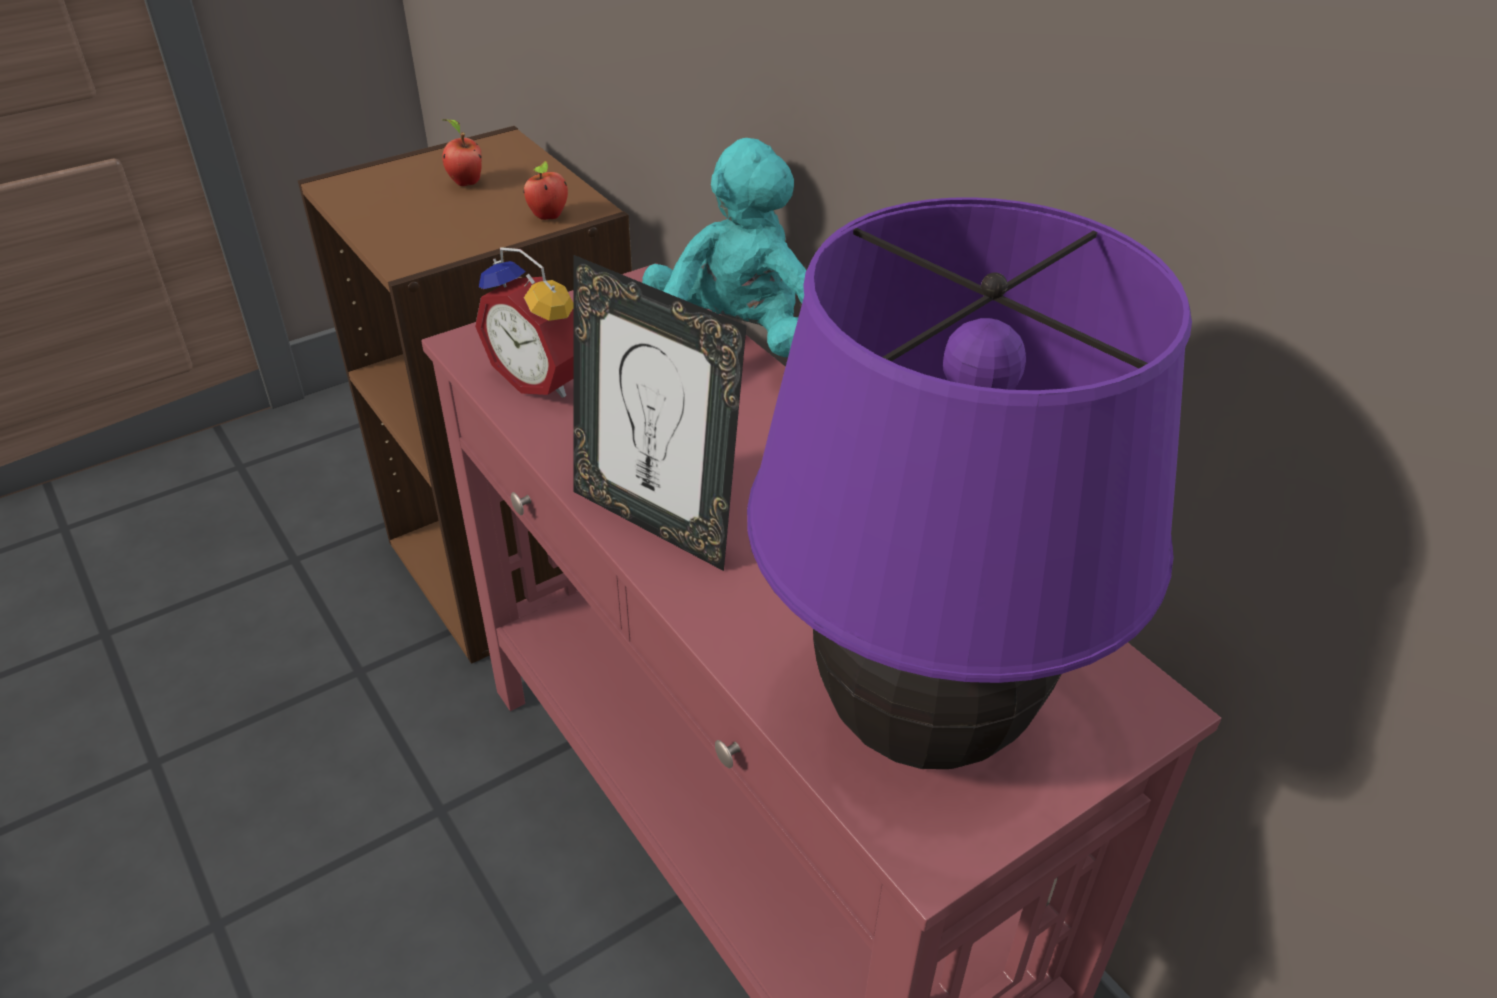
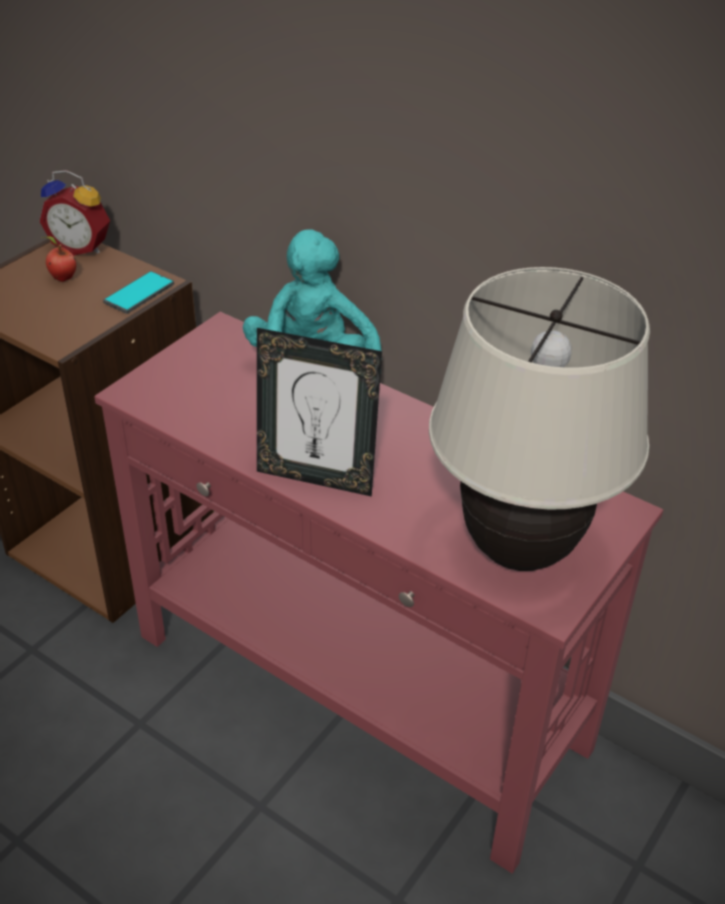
camera: 20 degrees left, 0 degrees up
alarm clock [475,247,573,398] -> alarm clock moved to [39,170,110,256]
apple [523,161,568,220] -> phone [103,271,174,314]
purple table lamp [747,197,1192,769] -> beige table lamp [429,267,650,571]

